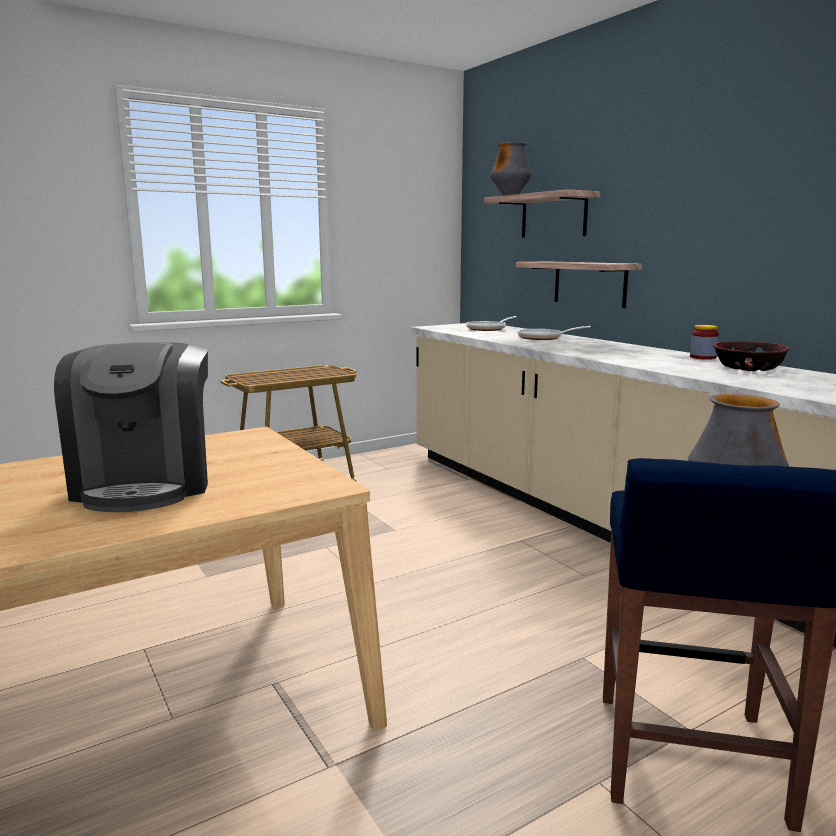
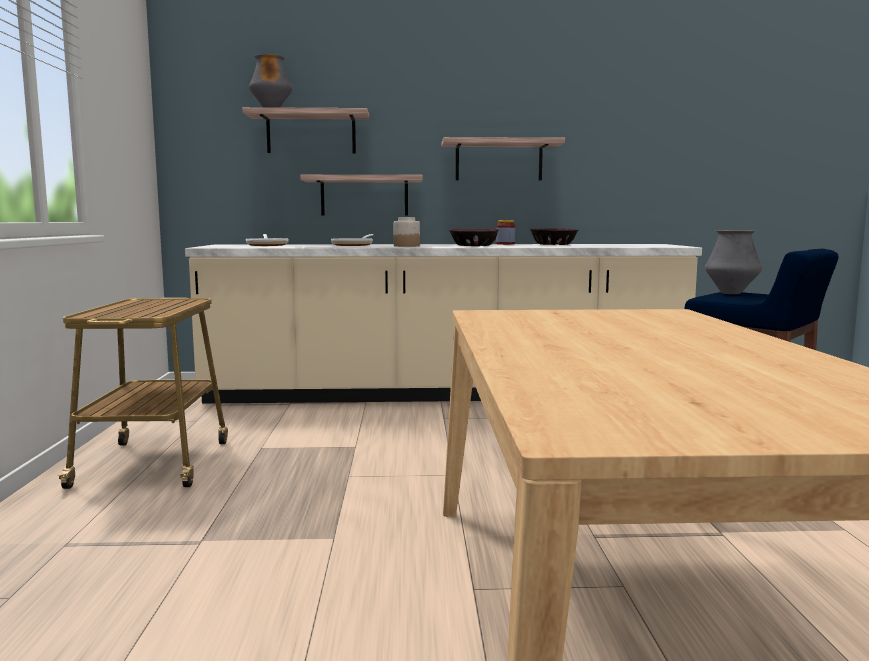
camera: 60 degrees left, 5 degrees down
coffee machine [54,342,208,512] -> none
none -> jar [394,217,420,247]
none -> shelf [442,137,565,181]
none -> bowl [449,229,499,246]

